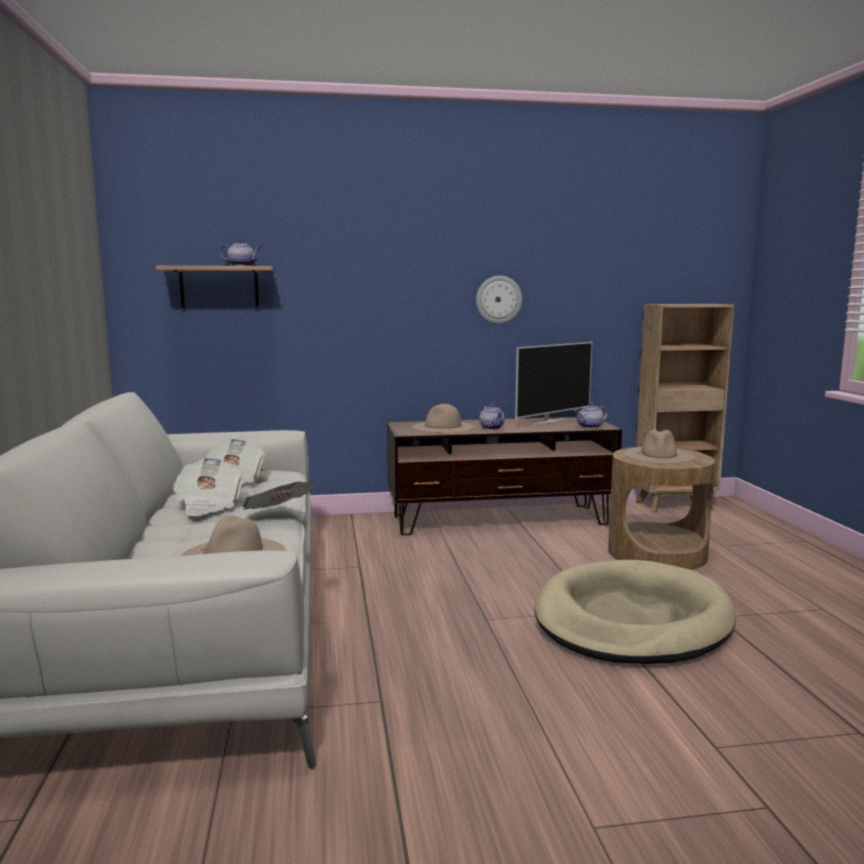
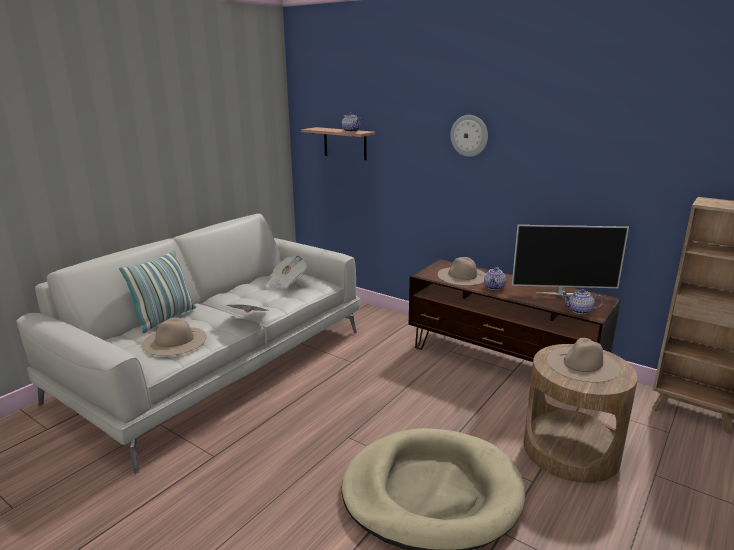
camera: 45 degrees right, 10 degrees up
newspaper [172,457,244,516] -> none
wall clock [476,276,522,324] -> wall clock moved to [450,115,488,157]
none -> pillow [119,250,196,333]

